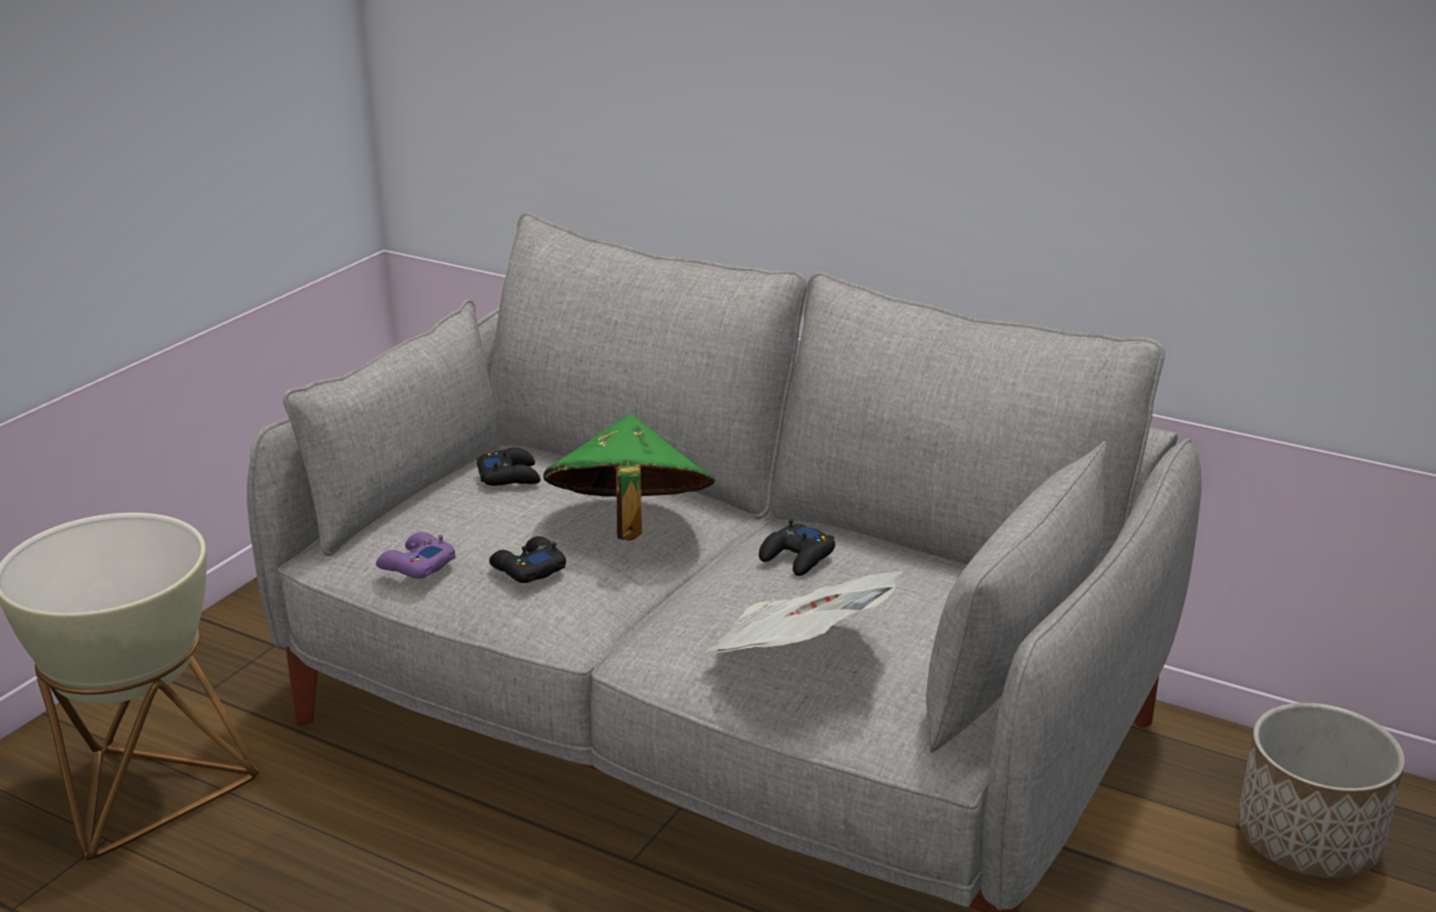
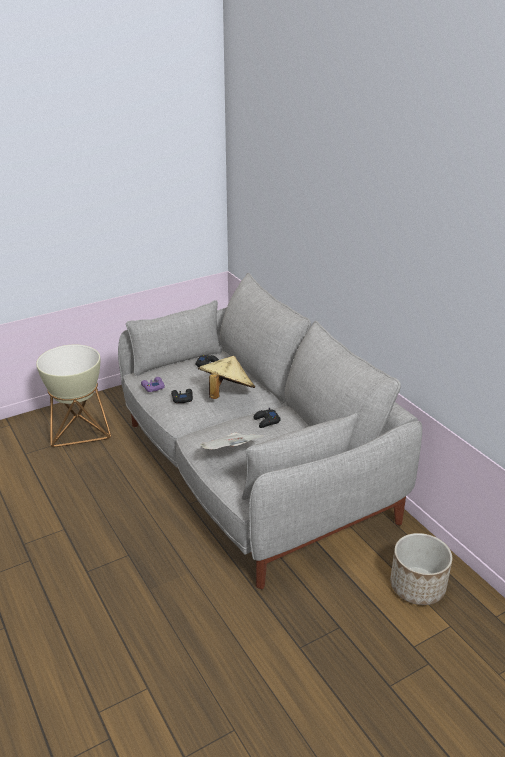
camera: 30 degrees right, 5 degrees up
green hat [543,414,715,541] -> beige hat [198,356,255,399]

